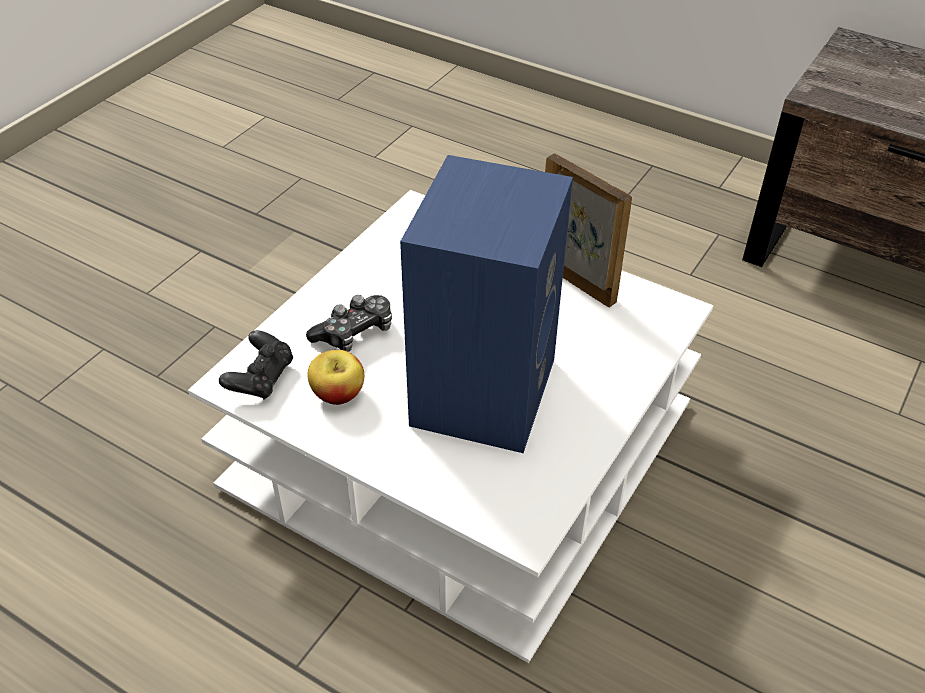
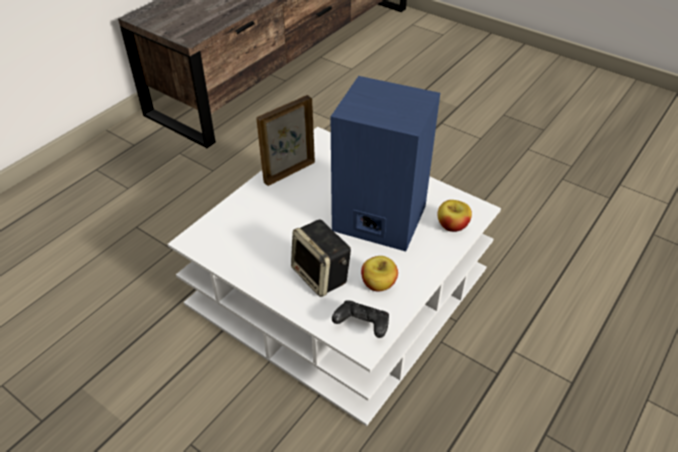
camera: 85 degrees left, 0 degrees up
game controller [306,295,392,352] -> speaker [291,220,351,297]
none -> apple [437,200,472,232]

